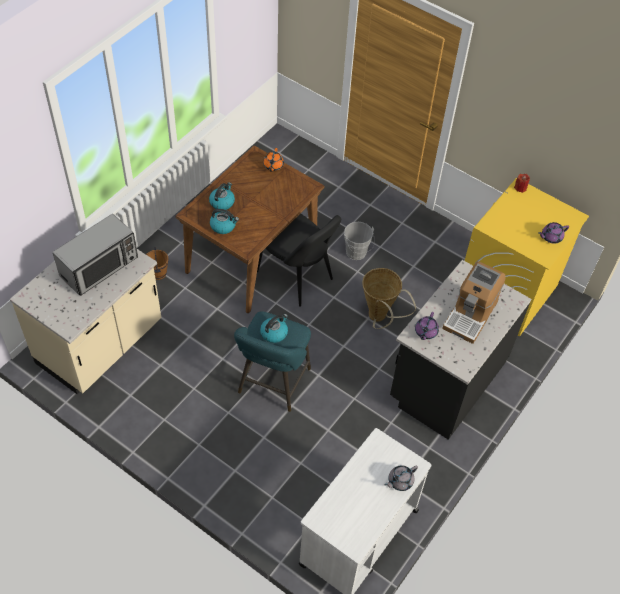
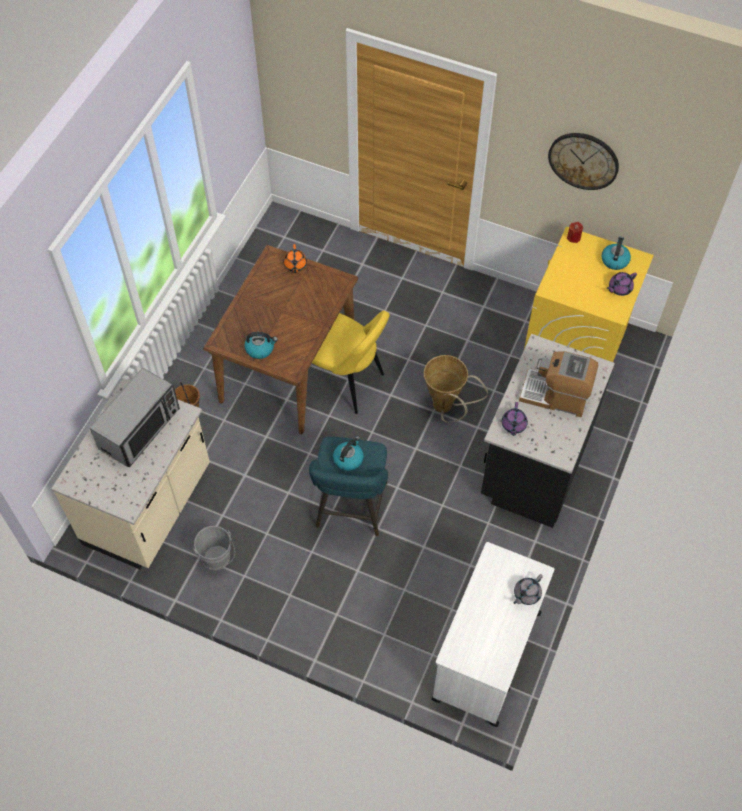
camera: 10 degrees left, 5 degrees up
kettle [209,182,235,210] -> kettle moved to [601,236,631,270]
black chair [257,213,342,307] -> yellow chair [312,310,390,414]
grey bucket [344,222,375,260] -> grey bucket moved to [193,526,235,570]
coffee machine [442,261,506,344] -> coffee machine turned 90 degrees clockwise [519,351,598,417]
none -> wall clock [548,133,619,190]

